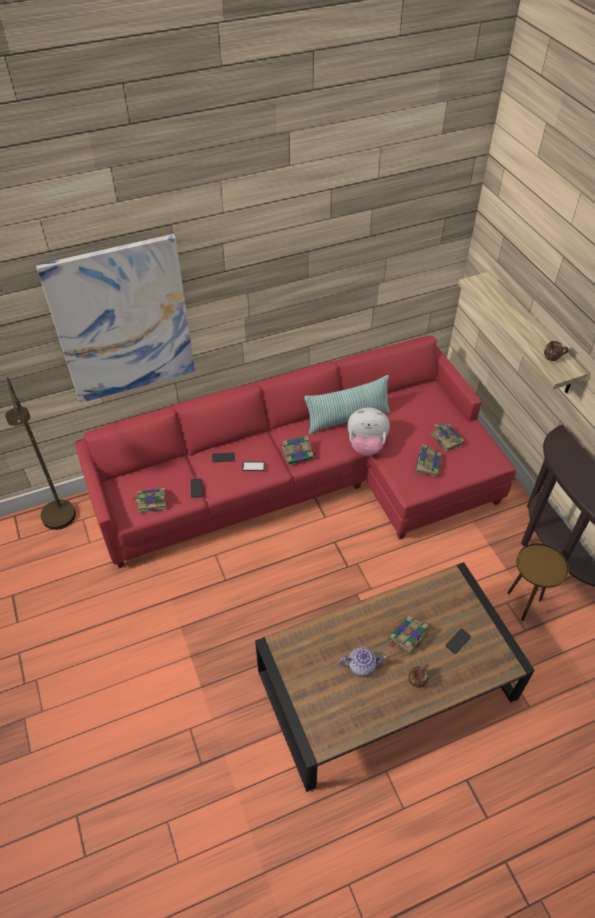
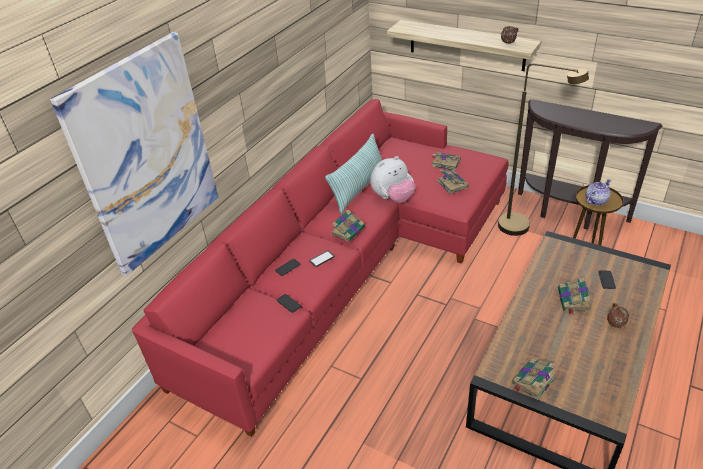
camera: 35 degrees left, 10 degrees down
brown floor lamp [5,377,76,530] -> brown floor lamp moved to [498,63,589,236]
book [132,488,166,513] -> book moved to [512,359,556,400]
teapot [339,647,387,677] -> teapot moved to [586,179,611,205]

